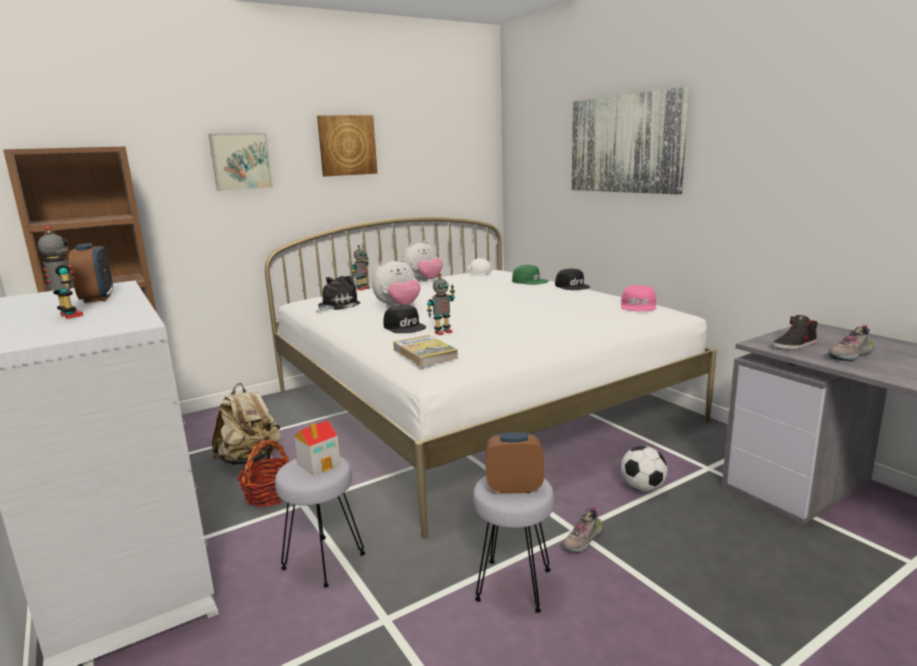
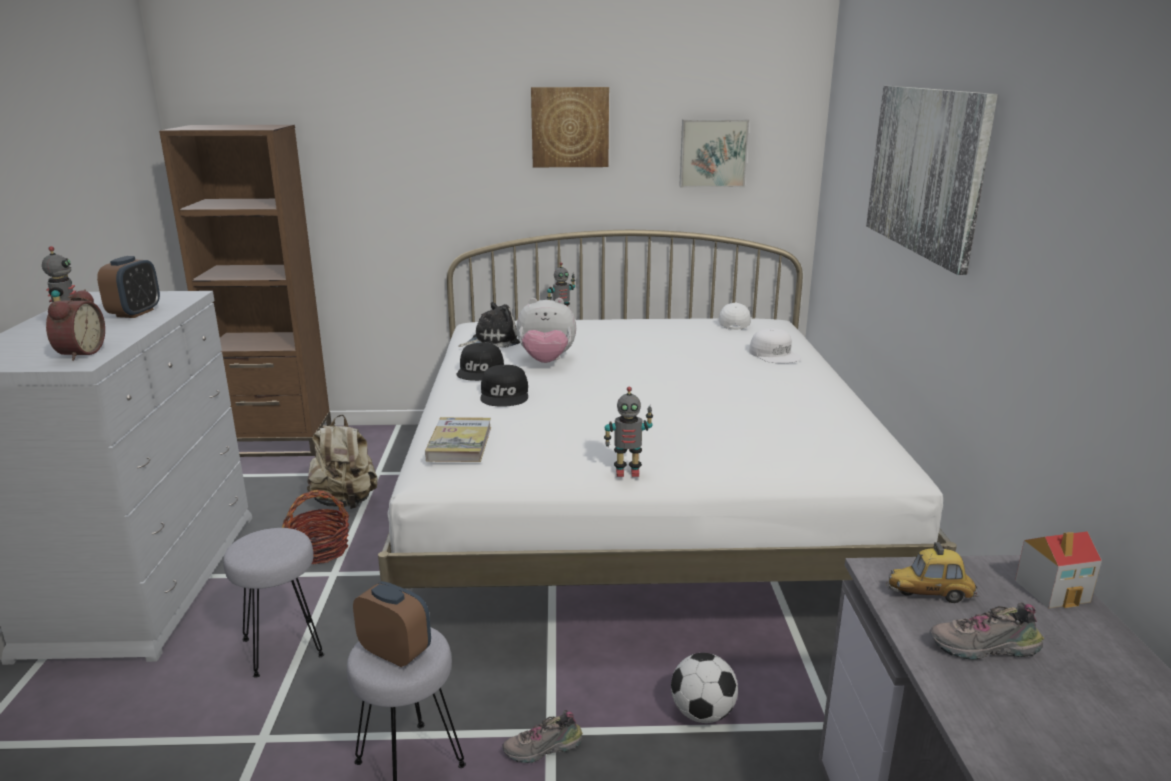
camera: 30 degrees right, 5 degrees up
picture [209,133,273,191] -> picture moved to [679,119,749,187]
toy house [294,420,341,476] -> toy house moved to [1015,531,1102,608]
plush toy [402,241,443,282] -> none
toy robot [427,273,455,335] -> toy robot moved to [604,387,653,477]
green cap [512,265,548,285] -> white cap [749,328,801,363]
black cap [555,269,590,290] -> black cap moved to [456,343,504,381]
pink cap [621,285,656,311] -> none
black shoe [772,315,818,350] -> toy car [886,542,979,603]
none -> alarm clock [46,289,105,361]

